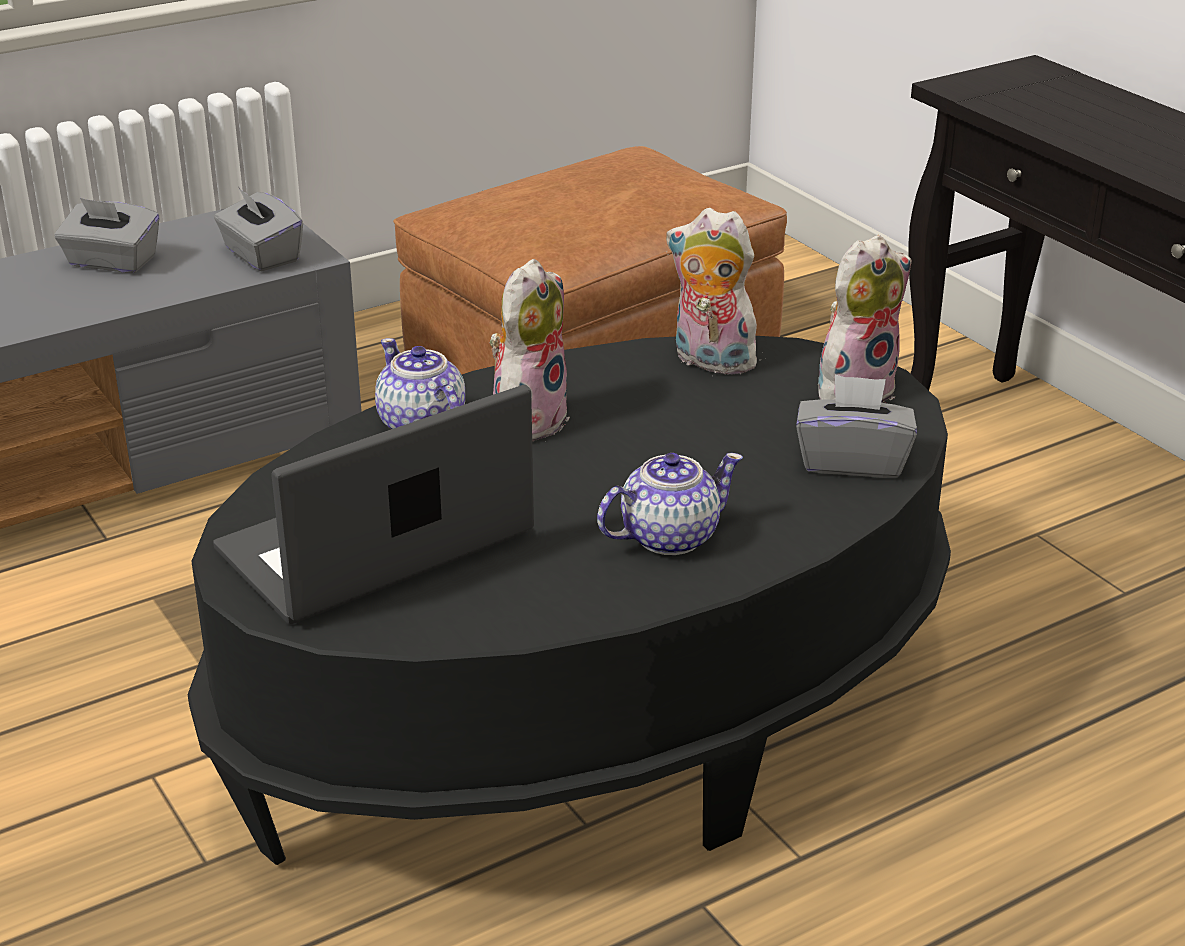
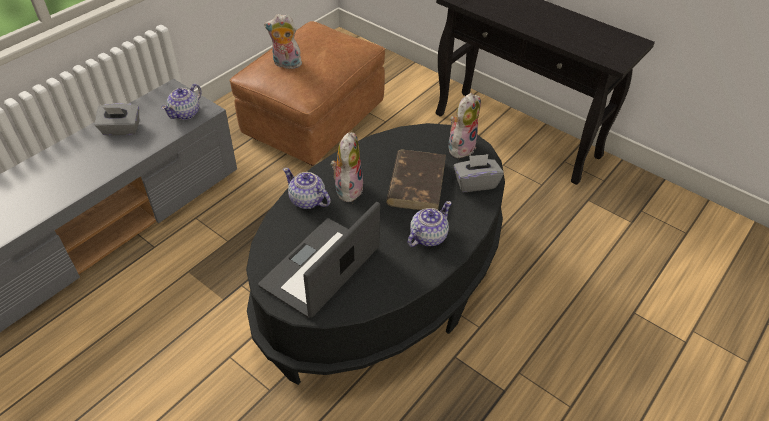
camera: 20 degrees left, 15 degrees up
grey tissue box [214,187,303,271] -> teapot [161,84,201,120]
plush toy [666,208,763,375] -> plush toy moved to [264,14,302,69]
none -> brown book [386,150,446,210]

